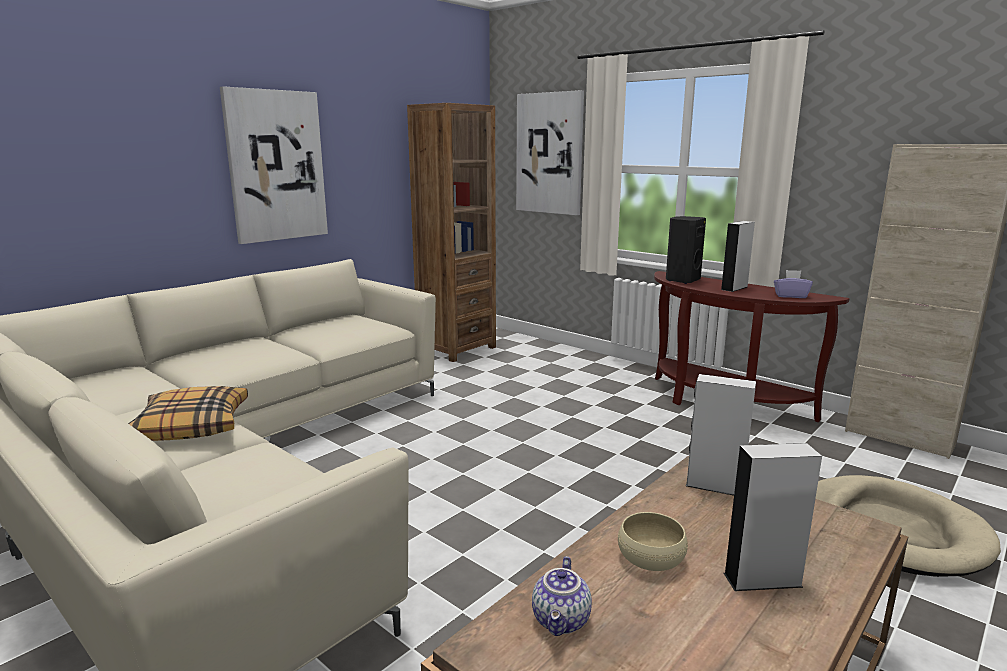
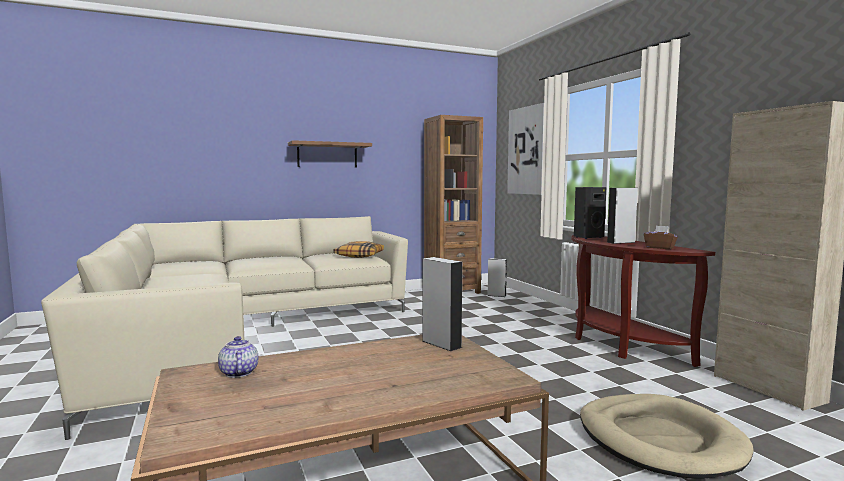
camera: 25 degrees right, 10 degrees down
pillow [128,386,248,441] -> pillow moved to [333,241,384,258]
picture [220,86,328,244] -> brown shelf [288,140,372,168]
teapot [532,556,592,636] -> teapot turned 120 degrees clockwise [218,336,258,378]
beige bowl [618,512,688,571] -> none
grey speaker [724,443,822,591] -> grey speaker moved to [487,258,507,297]
purple tissue box [774,270,813,298] -> brown tissue box [644,226,678,249]

